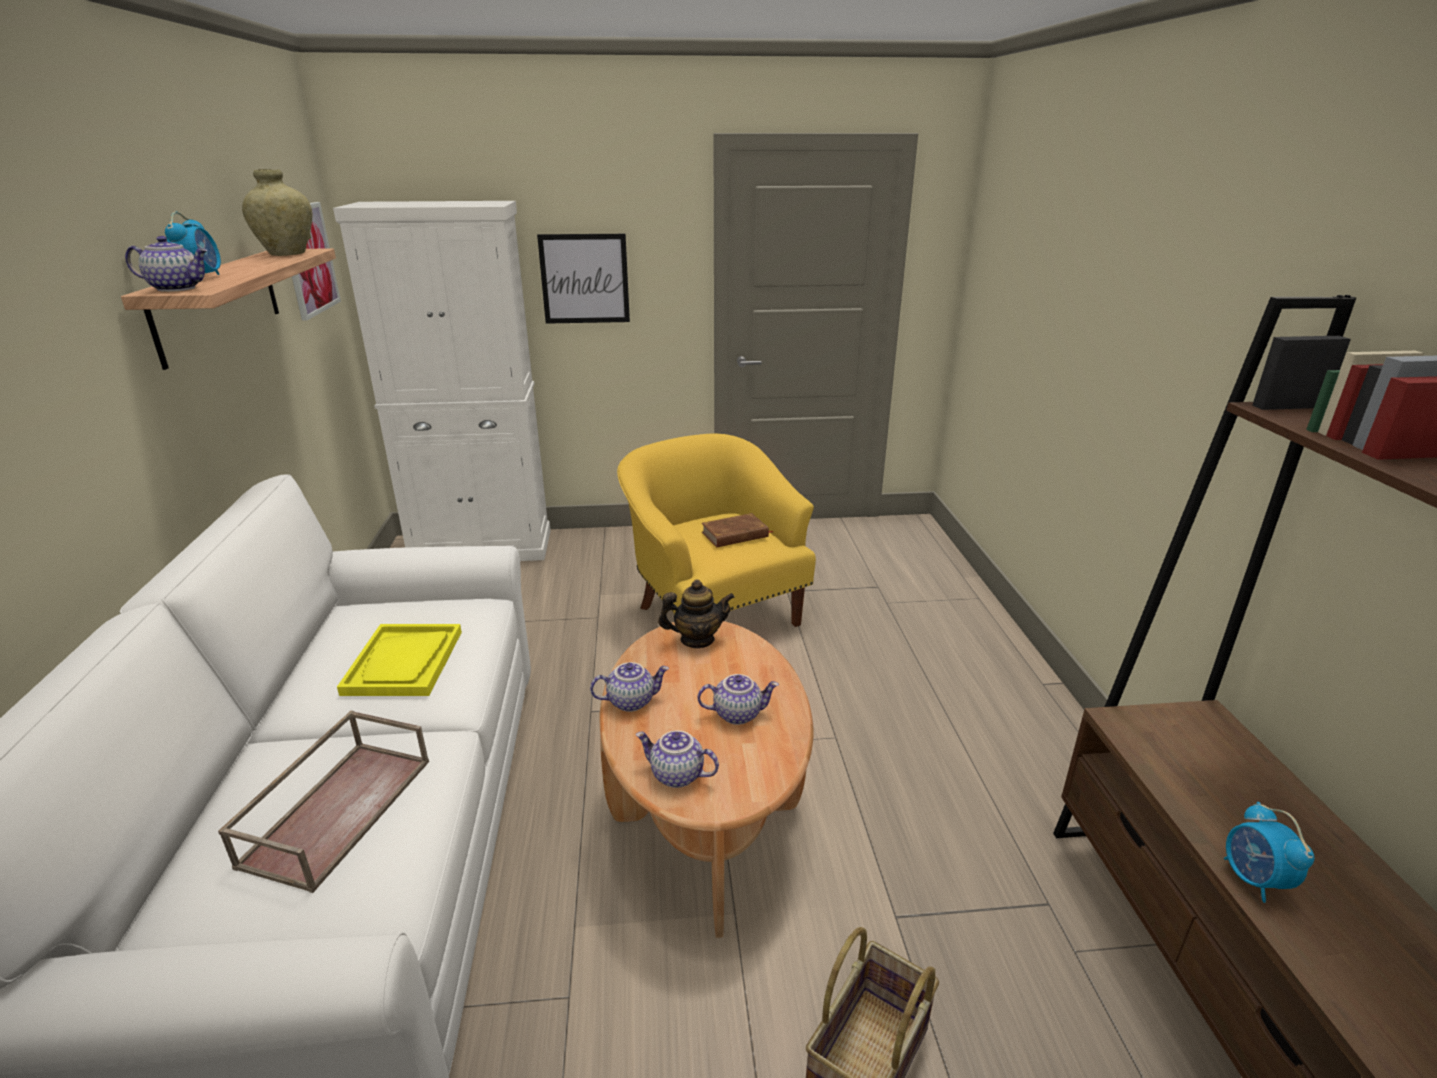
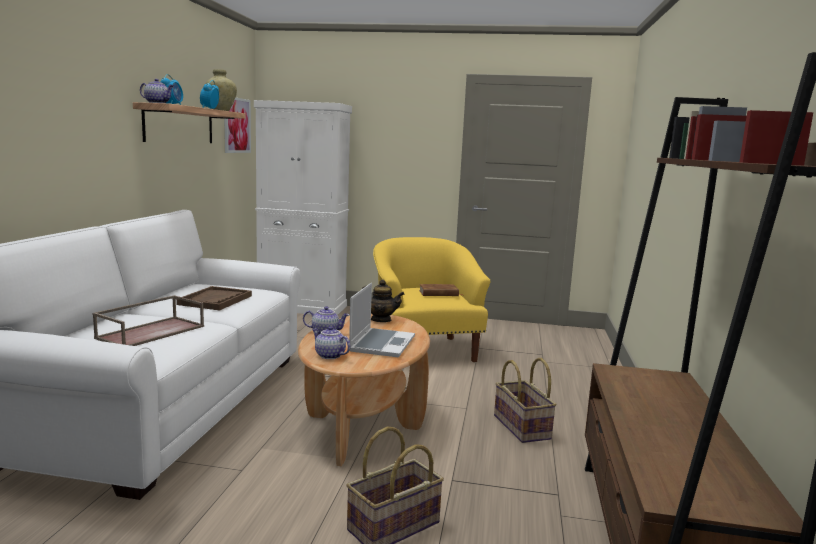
camera: 15 degrees right, 15 degrees down
yellow tray [337,624,462,696] -> brown tray [176,286,252,311]
picture [537,234,630,324] -> none
teapot [697,674,779,725] -> laptop [349,283,415,357]
alarm clock [1224,802,1315,903] -> alarm clock moved to [200,80,219,109]
none -> basket [494,358,557,443]

